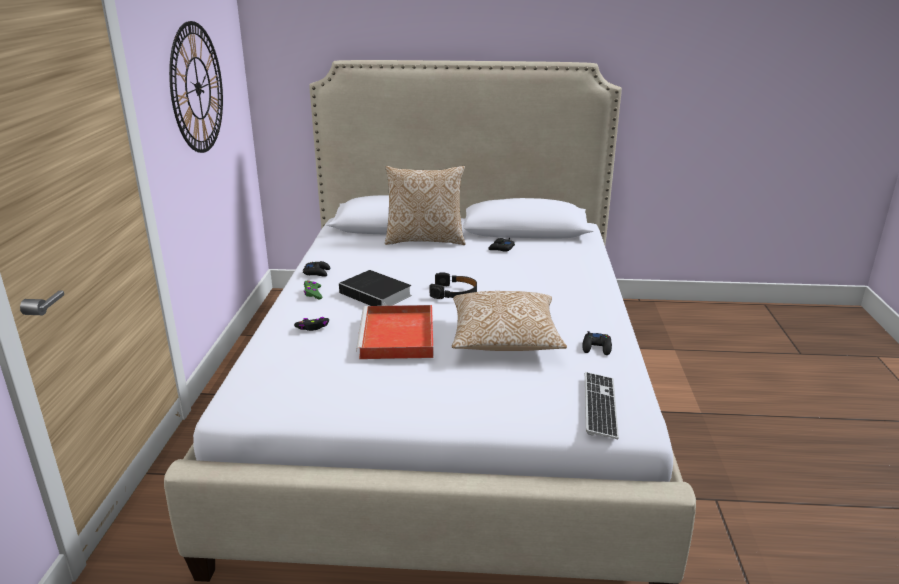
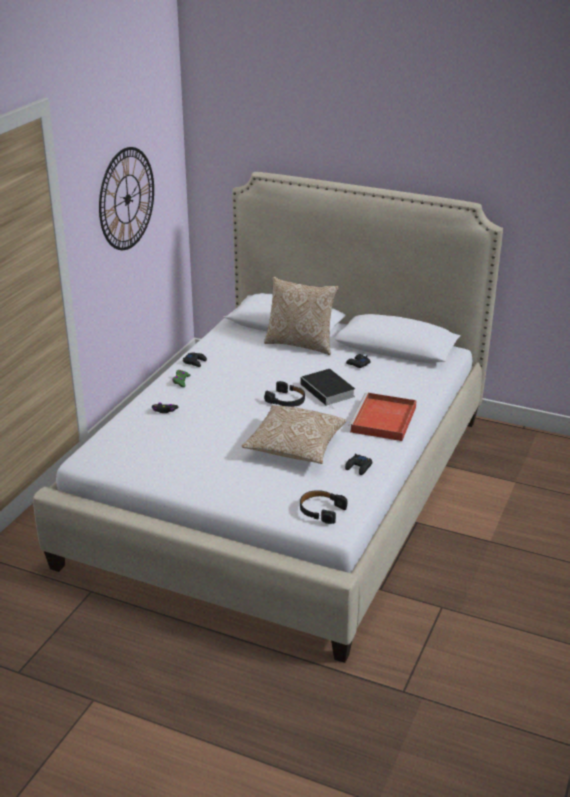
camera: 20 degrees right, 5 degrees up
book [339,270,412,306] -> book moved to [301,369,355,409]
red tray [356,305,434,359] -> red tray moved to [348,392,417,441]
keyboard [585,372,619,439] -> black headphones [300,490,347,524]

